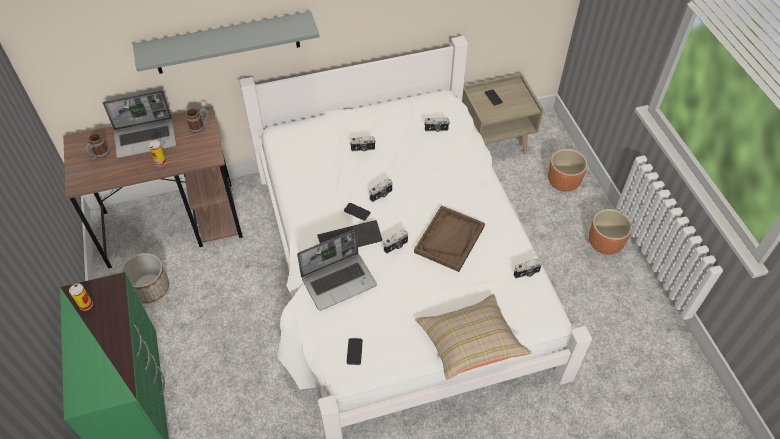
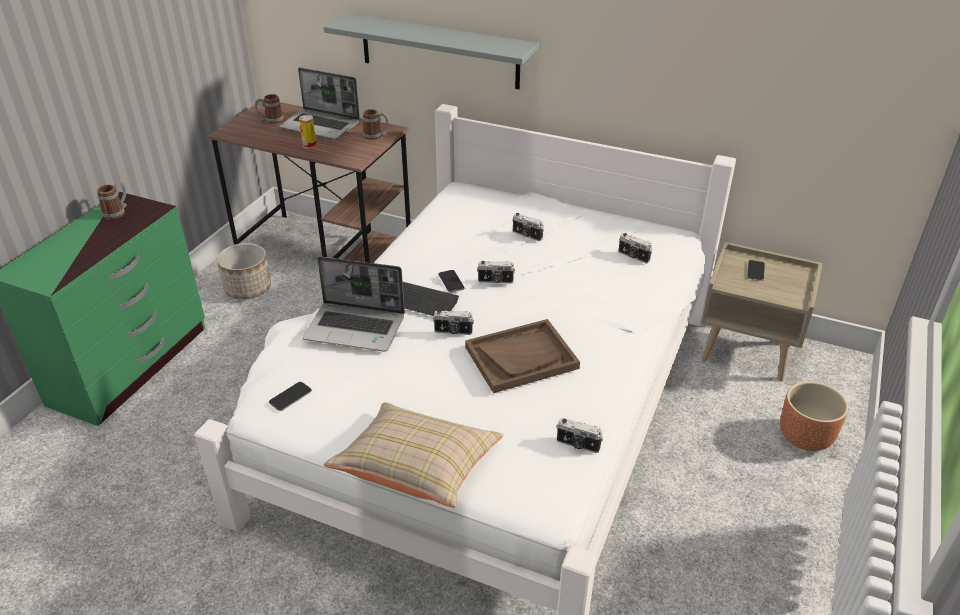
camera: 40 degrees right, 15 degrees down
can [69,283,93,311] -> mug [97,181,127,219]
brown planter [589,209,632,255] -> none

